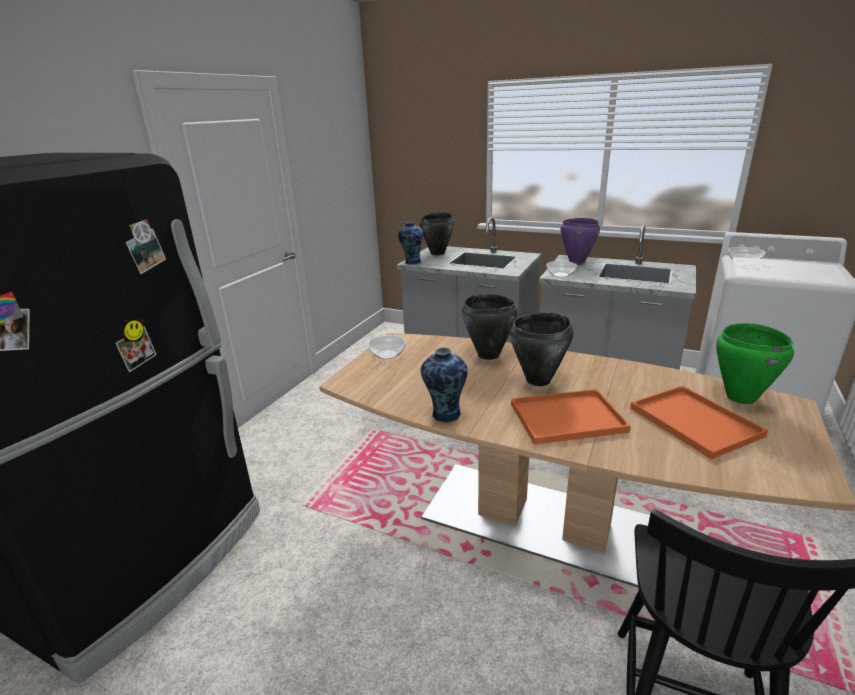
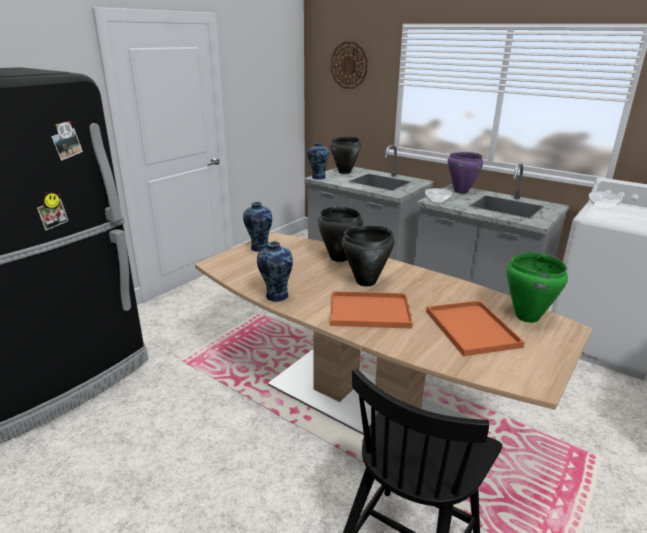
camera: 10 degrees right, 0 degrees up
bowl [368,335,406,360] -> vase [243,202,272,252]
none -> wall clock [331,42,368,89]

